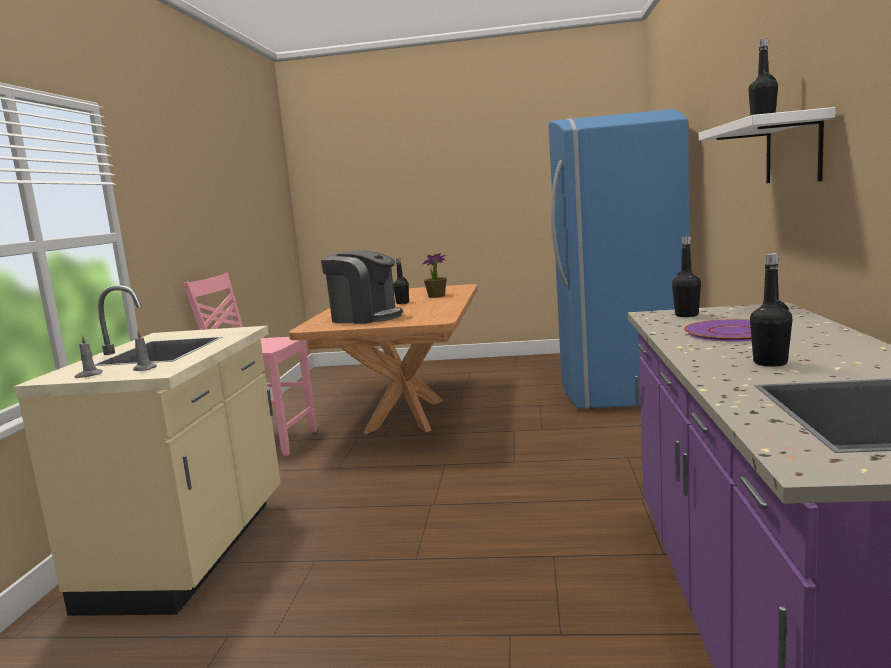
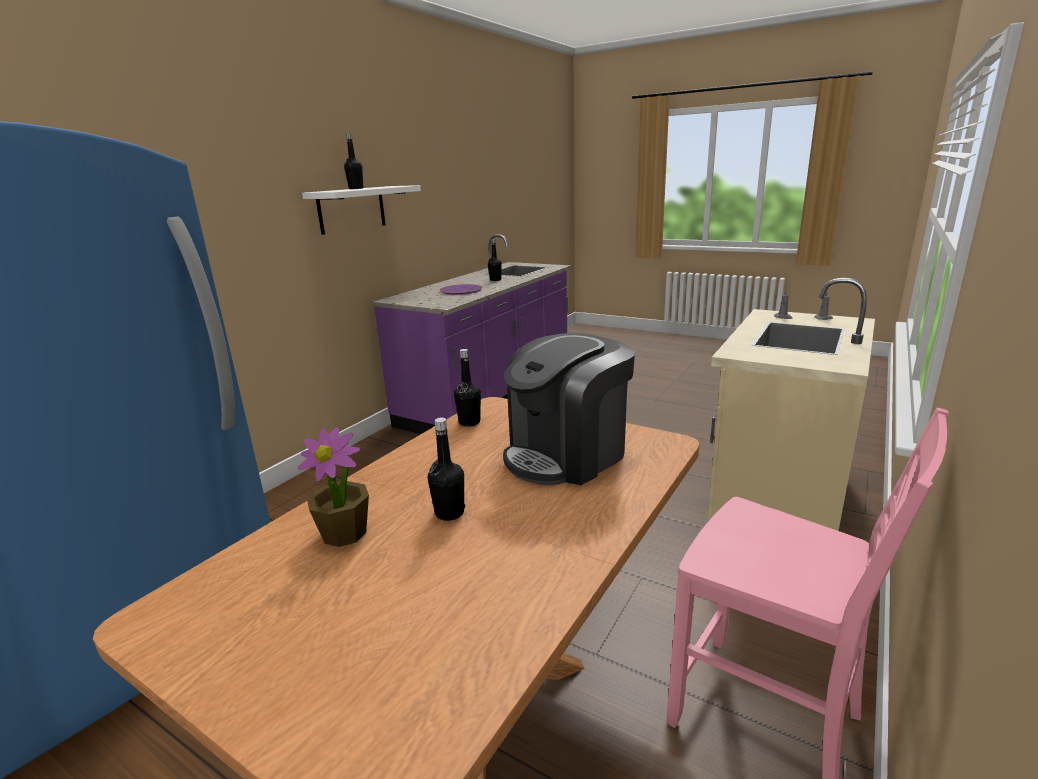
camera: 155 degrees left, 10 degrees up
coffee machine [321,251,403,324] -> coffee machine turned 90 degrees counterclockwise [503,333,635,485]
black bottle [672,236,701,317] -> black bottle moved to [454,349,481,426]

